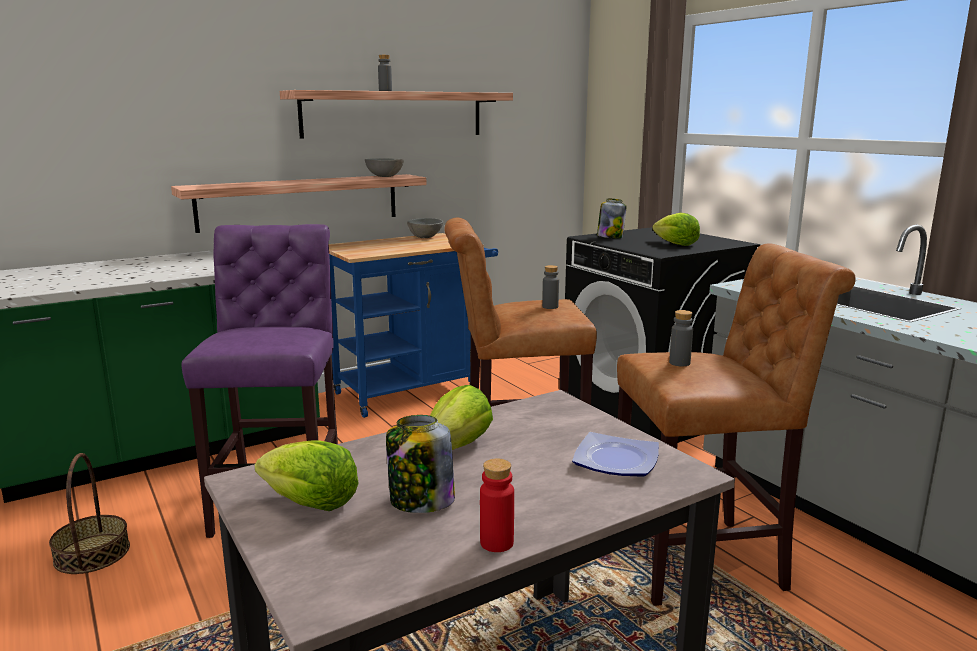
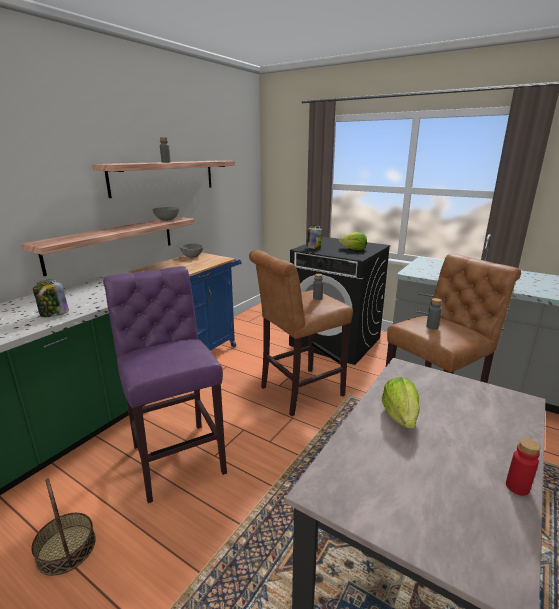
camera: 25 degrees left, 5 degrees up
lettuce [255,440,359,511] -> none
jar [386,415,455,513] -> jar moved to [33,279,69,317]
plate [572,432,659,477] -> none

